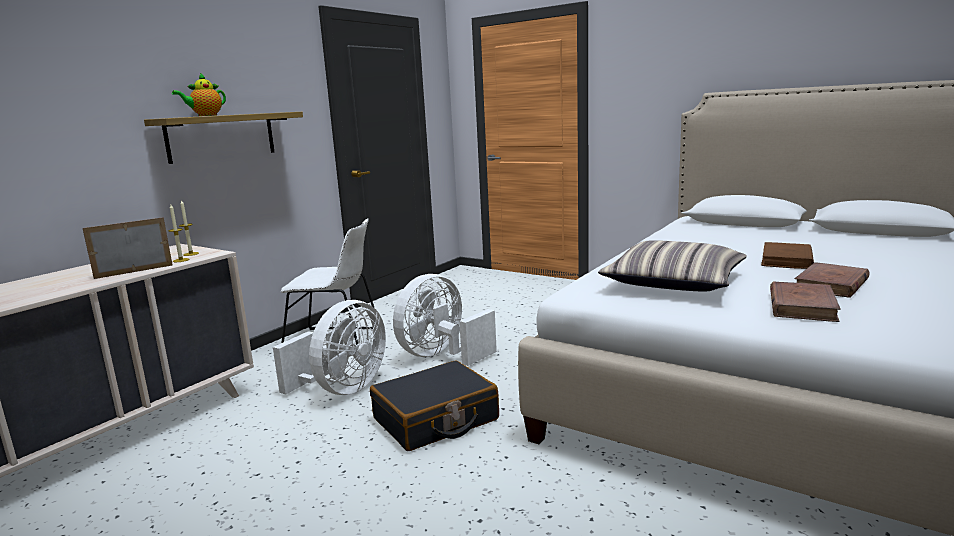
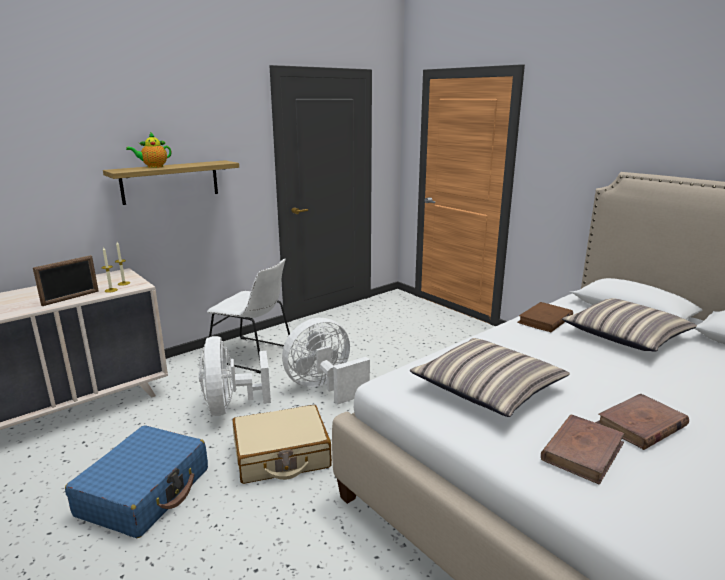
camera: 15 degrees right, 5 degrees up
picture frame [82,217,172,279] -> picture frame turned 150 degrees clockwise [33,255,99,306]
white fan [273,300,386,395] -> white fan turned 120 degrees clockwise [199,336,271,416]
black suitcase [370,361,499,451] -> beige suitcase [233,405,332,484]
brown book [761,242,814,269] -> brown book moved to [517,302,573,332]
none -> blue suitcase [65,425,208,538]
none -> pillow [562,298,697,351]

